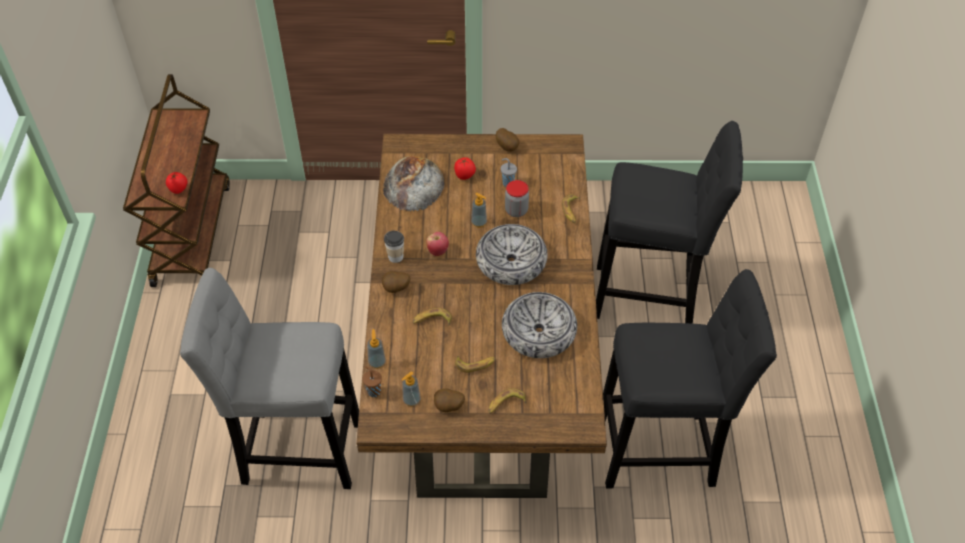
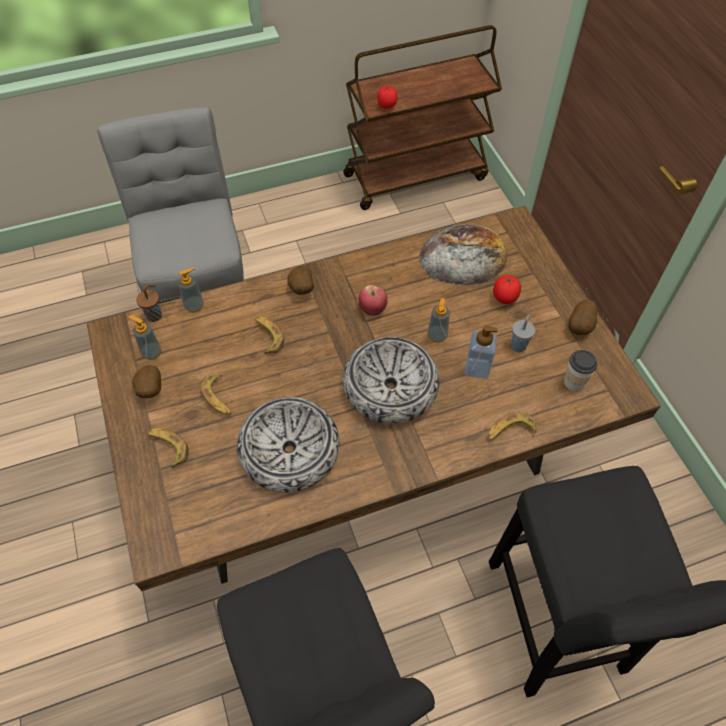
camera: 70 degrees right, 5 degrees up
cup [384,231,404,263] -> cup moved to [564,350,597,391]
jar [505,180,529,217] -> soap dispenser [465,325,498,379]

